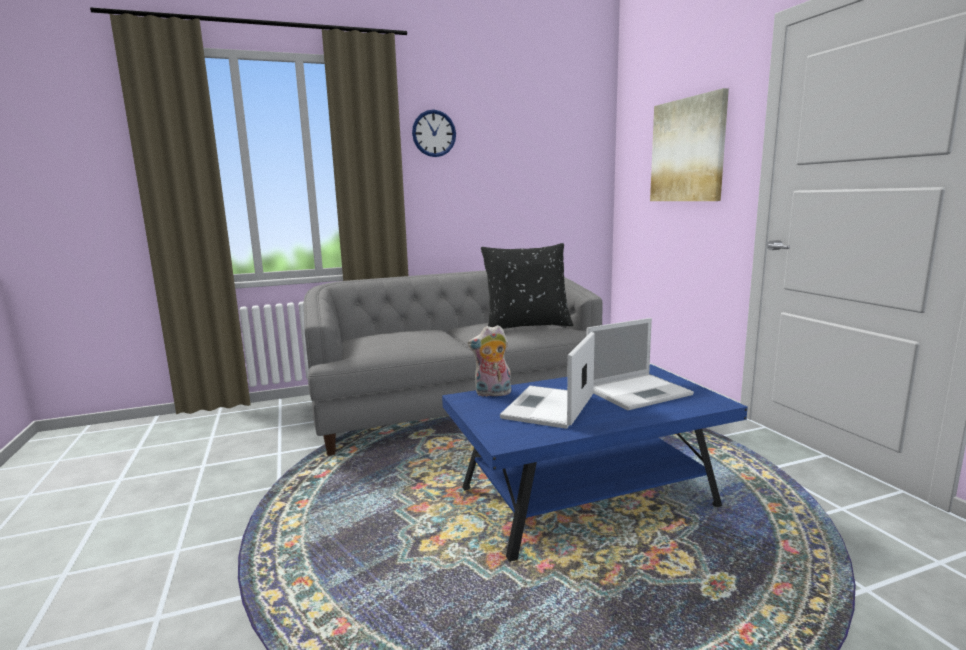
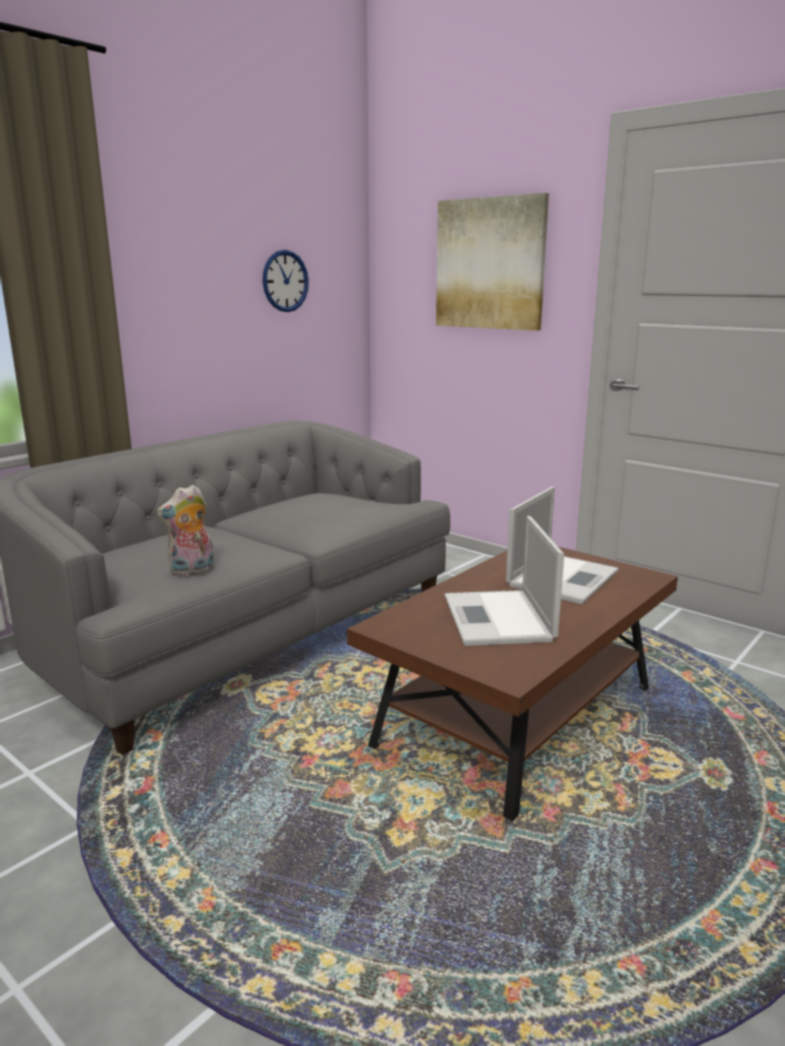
camera: 30 degrees left, 5 degrees up
wall clock [412,109,456,157] -> wall clock moved to [263,250,309,312]
blue coffee table [442,364,748,562] -> brown coffee table [347,547,678,821]
plush toy [468,325,511,397] -> plush toy moved to [157,485,214,576]
black pillow [481,243,573,329] -> none

